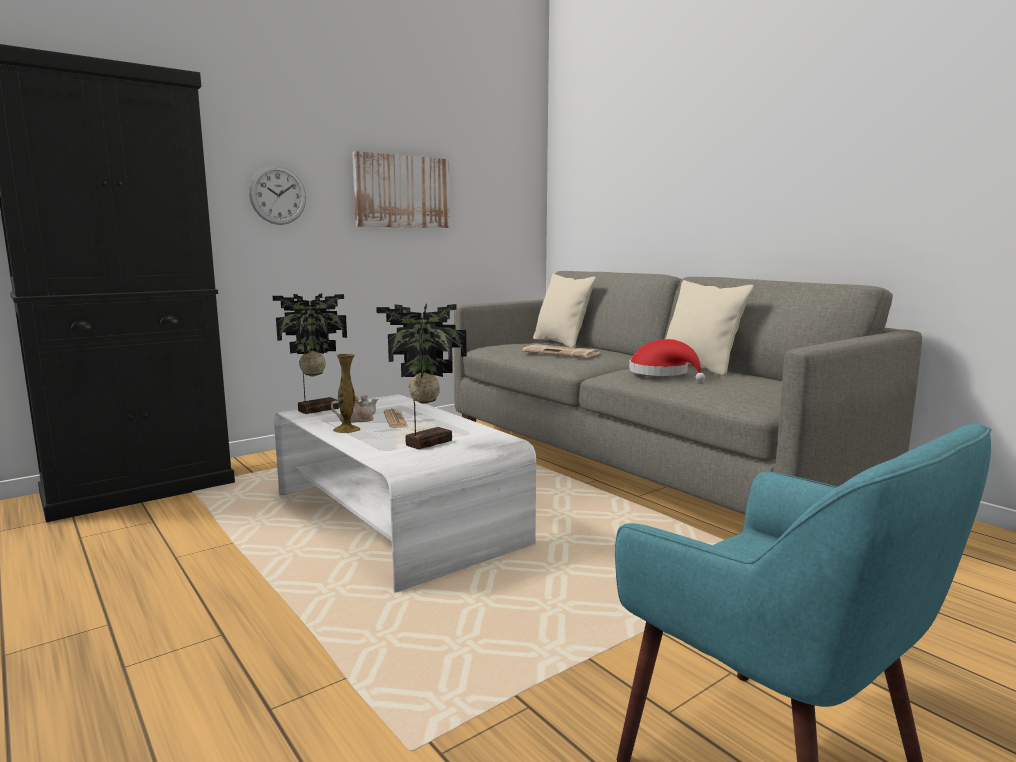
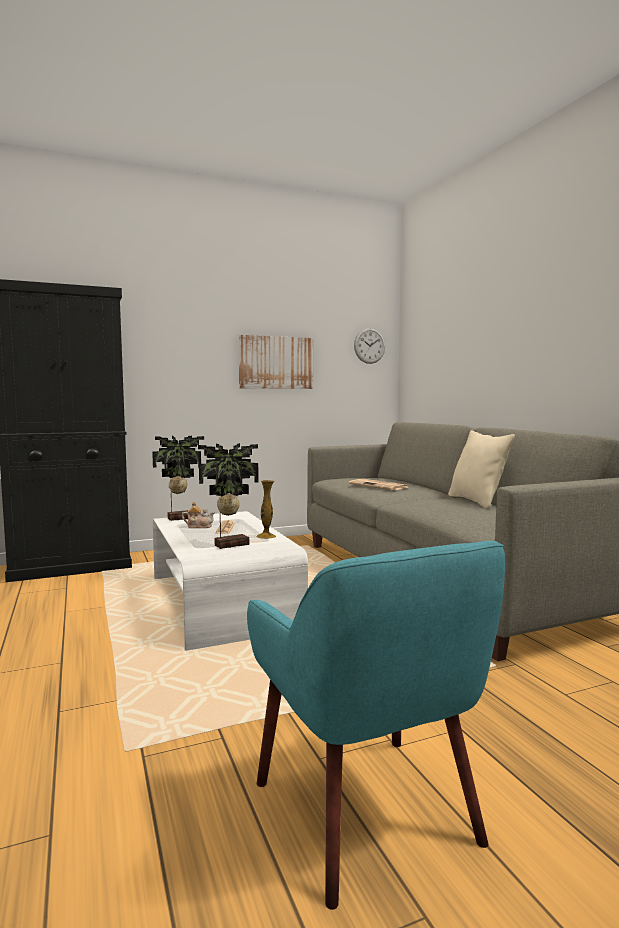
camera: 15 degrees right, 5 degrees down
wall clock [249,166,306,225] -> wall clock moved to [354,328,385,364]
vase [333,354,360,433] -> vase moved to [256,480,276,539]
beige pillow [533,274,596,348] -> none
red hat [629,339,705,382] -> none

